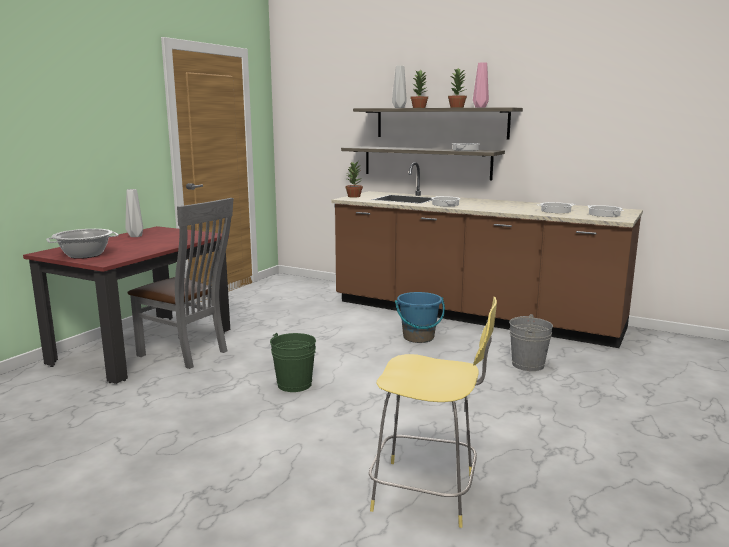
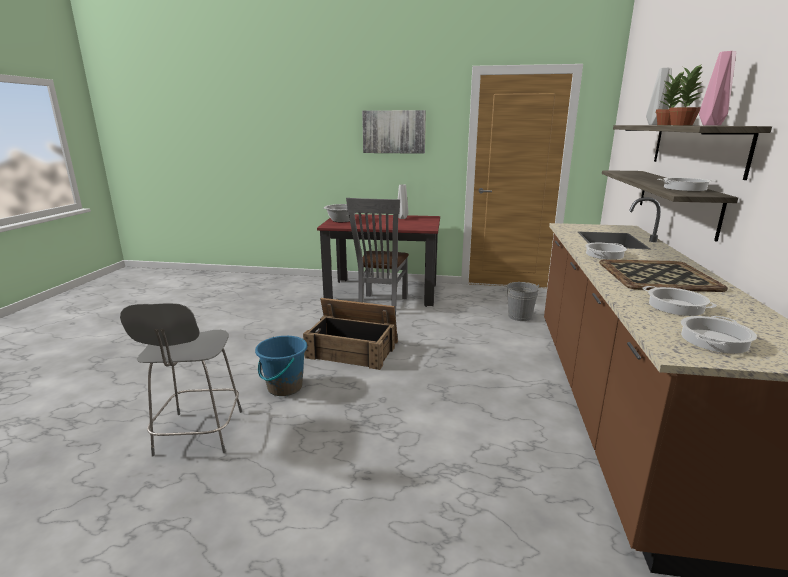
camera: 70 degrees right, 5 degrees up
green bucket [270,333,316,392] -> crate [303,298,398,370]
potted plant [345,161,363,198] -> none
yellow stool [369,297,497,528] -> grey stool [120,303,242,457]
blue bucket [395,292,445,343] -> blue bucket moved to [255,336,307,396]
grey bucket [509,314,553,371] -> grey bucket moved to [505,282,540,321]
none -> picture [362,110,426,154]
none -> tray [599,259,728,292]

